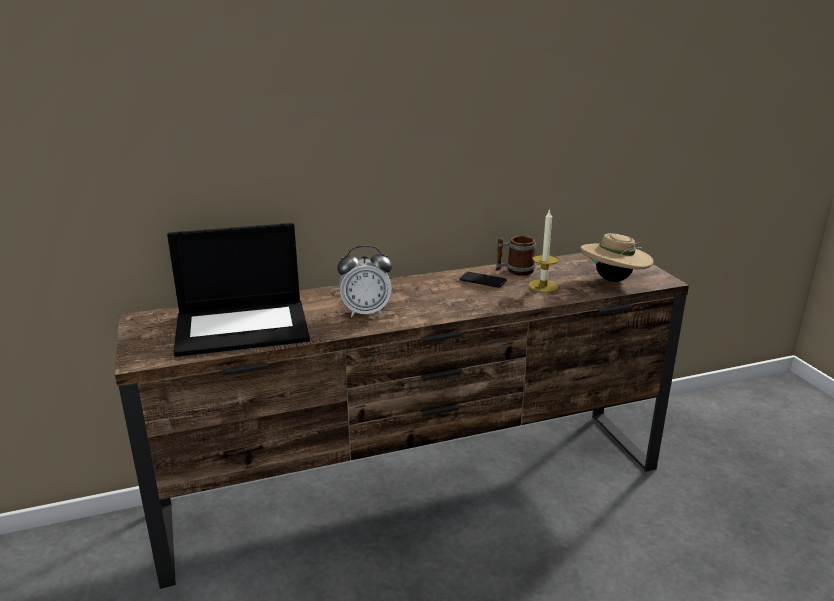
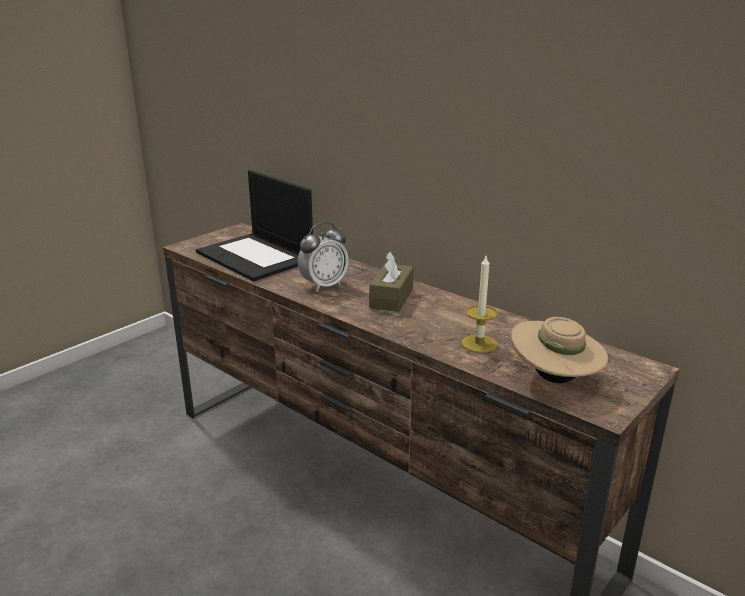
camera: 60 degrees right, 0 degrees up
alarm clock [337,245,392,317] -> alarm clock turned 90 degrees counterclockwise [298,222,349,292]
phone [459,272,507,288] -> none
mug [495,236,536,276] -> none
none -> brown tissue box [369,252,414,312]

